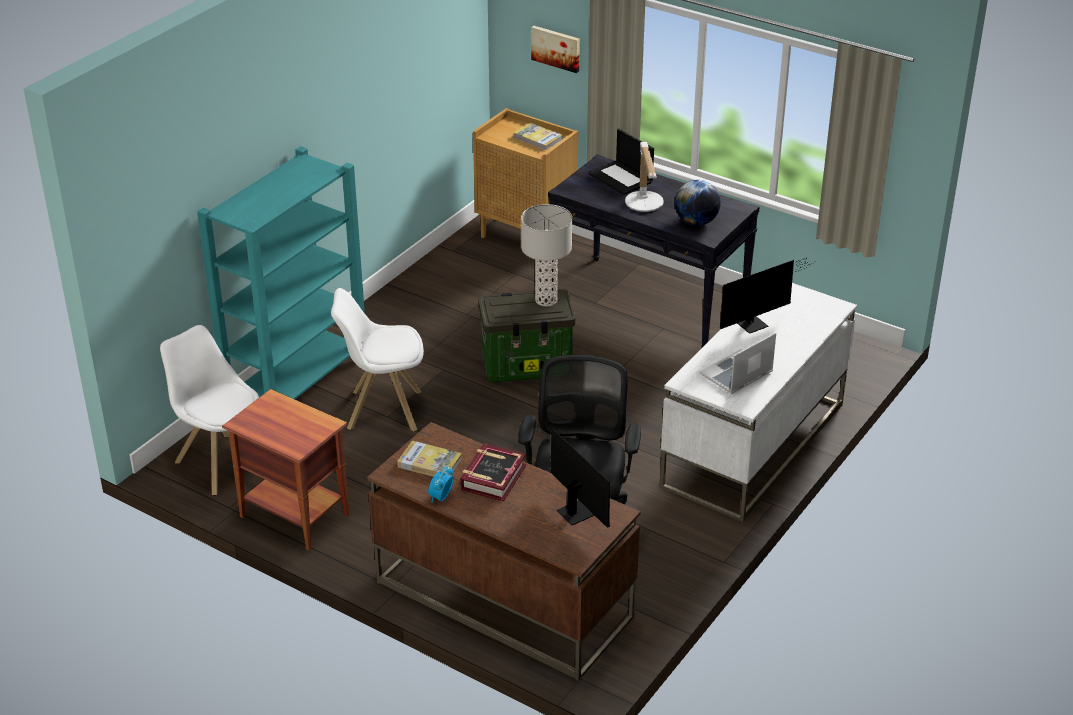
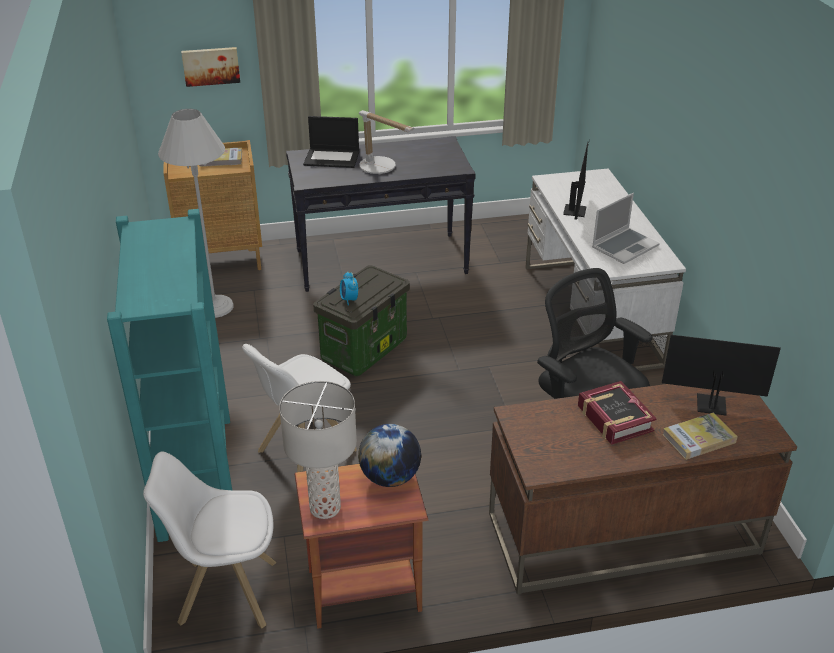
camera: 45 degrees left, 0 degrees up
book [397,441,462,477] -> book moved to [662,413,738,460]
alarm clock [428,466,454,503] -> alarm clock moved to [340,271,358,305]
white table lamp [521,204,572,306] -> white table lamp moved to [279,381,357,519]
globe [675,180,721,226] -> globe moved to [358,424,421,487]
laptop [699,332,776,394] -> laptop turned 135 degrees counterclockwise [592,193,660,264]
none -> white floor lamp [158,109,234,318]

